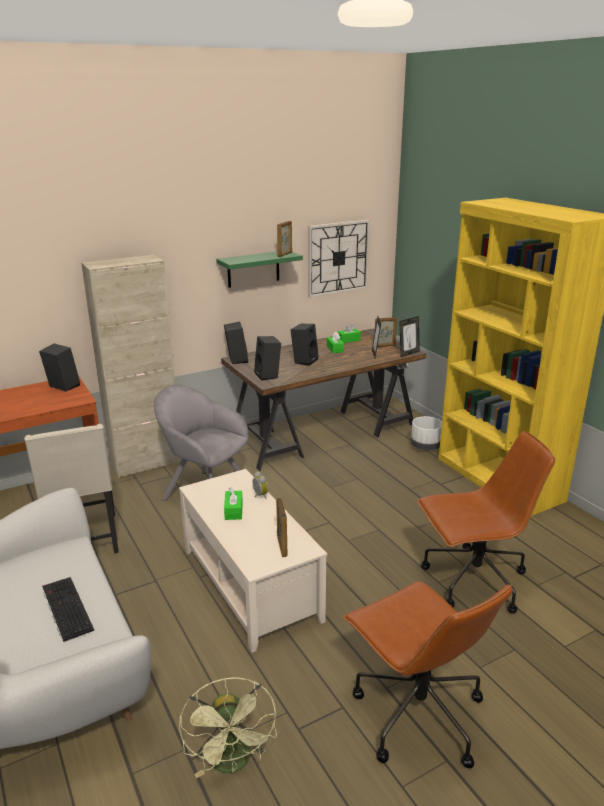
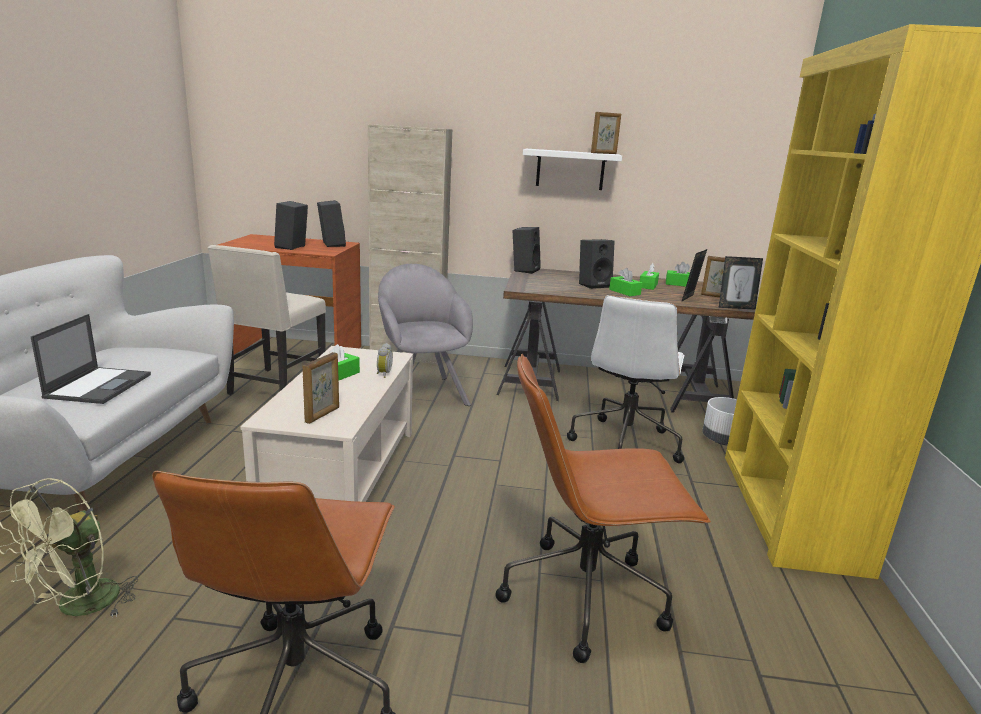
camera: 35 degrees right, 5 degrees down
keyboard [42,577,94,642] -> laptop [31,314,151,404]
green shelf [216,251,303,288] -> white shelf [523,149,622,190]
black speaker [254,336,281,381] -> black speaker moved to [274,201,308,250]
wall clock [308,220,370,298] -> none
brown office chair [418,431,555,614] -> brown office chair turned 150 degrees clockwise [495,354,711,663]
none -> white office chair [567,295,685,463]
none -> green tissue box [609,268,642,296]

